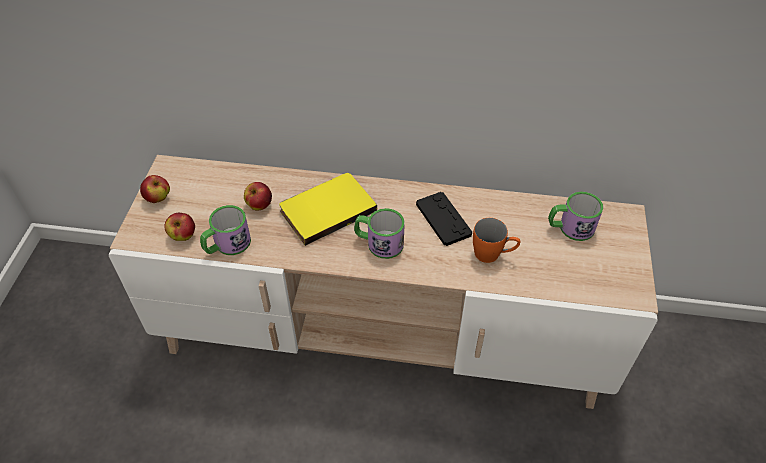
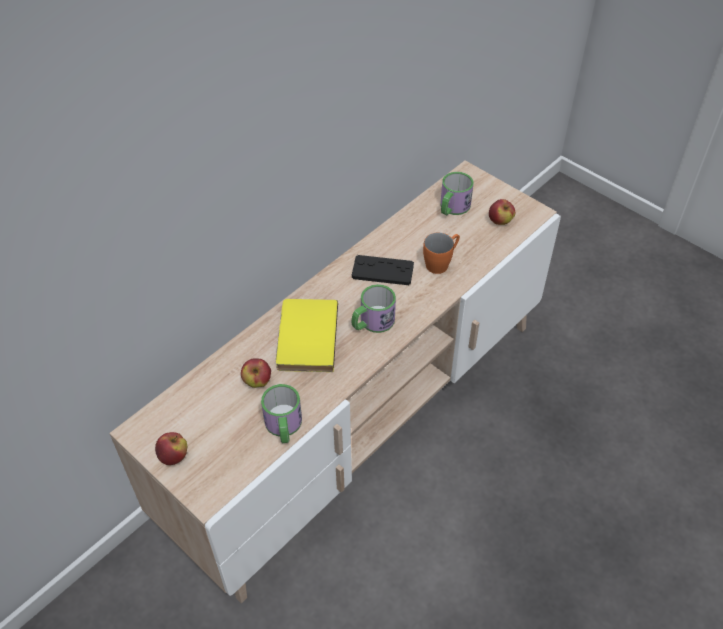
camera: 55 degrees left, 0 degrees up
apple [164,213,195,241] -> apple moved to [489,199,515,225]

